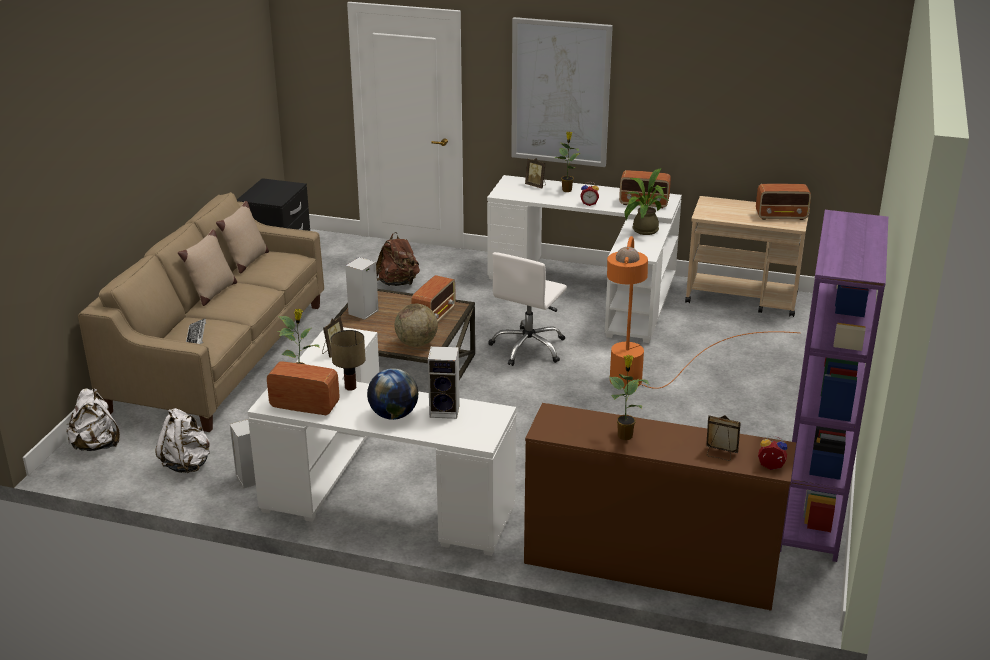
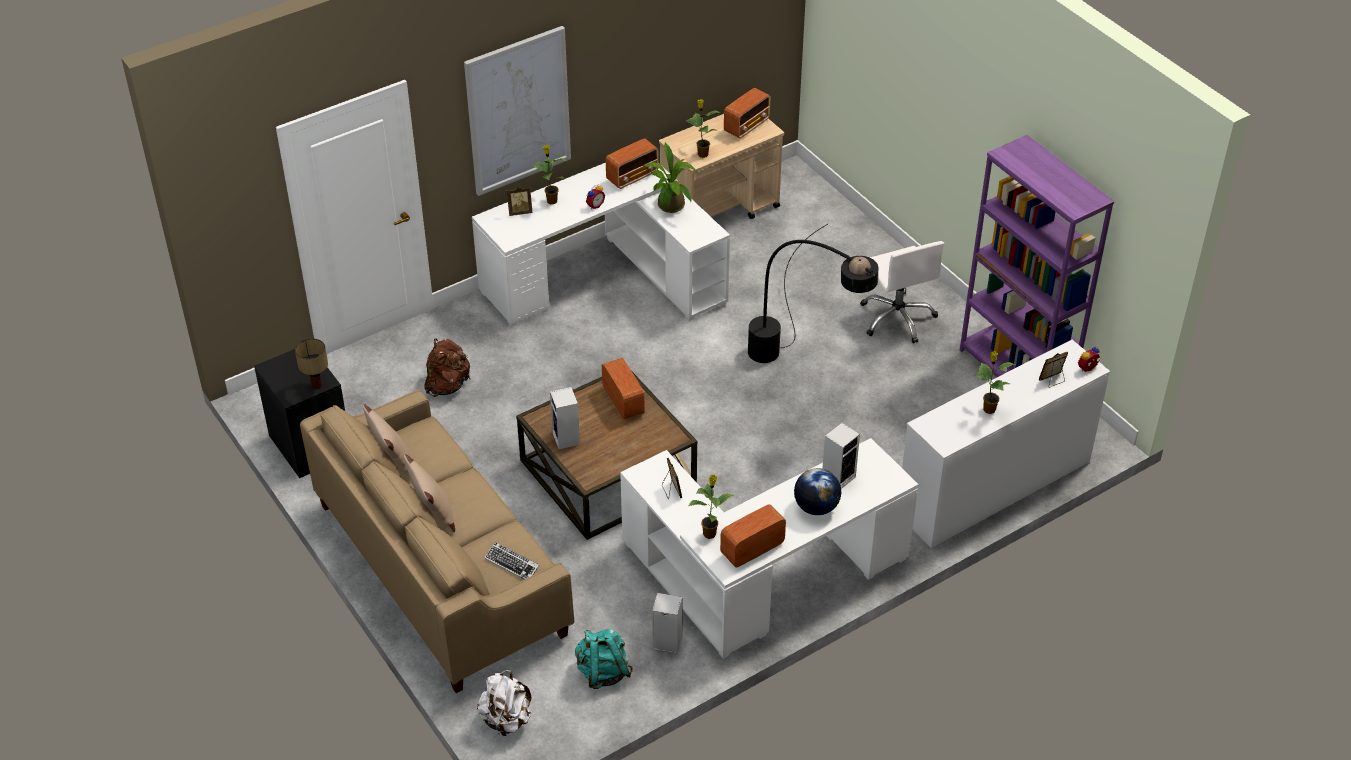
camera: 50 degrees left, 15 degrees up
white backpack [155,408,210,473] -> turquoise backpack [575,628,633,689]
table lamp [330,330,365,391] -> table lamp moved to [295,338,328,389]
globe [395,304,438,347] -> none
white office chair [488,252,567,366] -> white office chair moved to [860,241,944,344]
brown dresser [524,403,796,611] -> white dresser [902,340,1110,548]
orange floor lamp [607,236,799,389] -> black floor lamp [748,224,878,363]
none -> potted plant [686,99,721,158]

